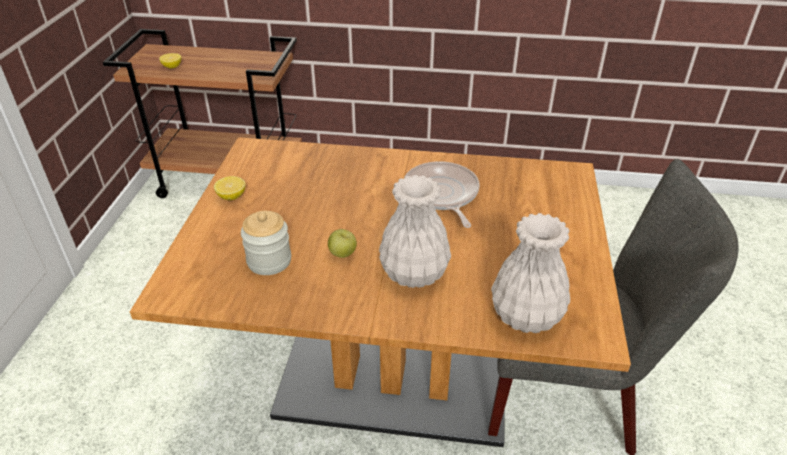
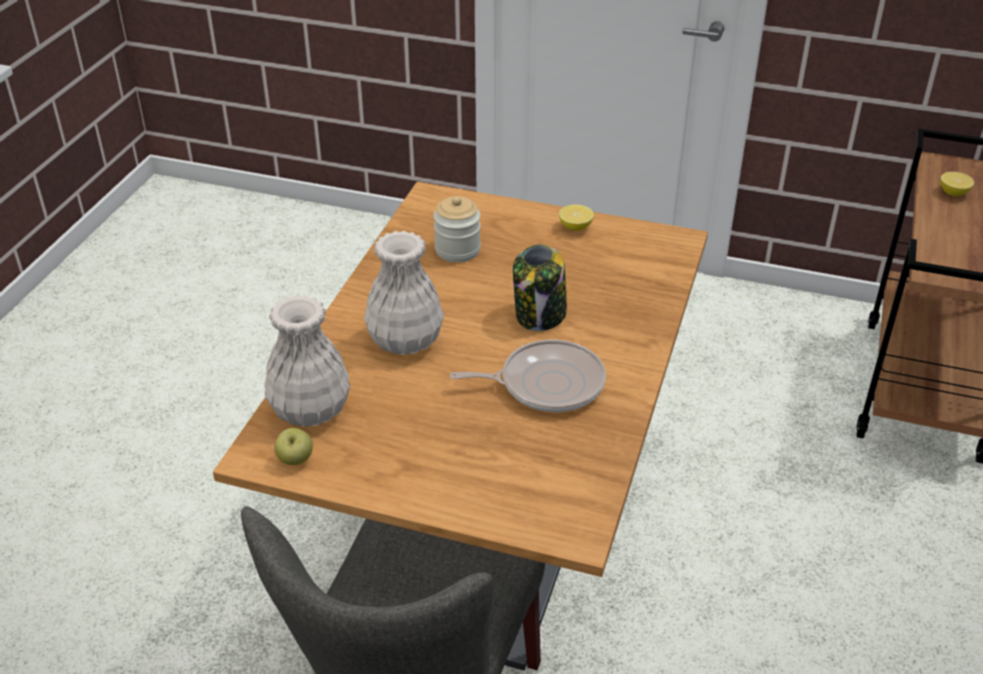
camera: 100 degrees right, 0 degrees up
apple [328,229,357,258] -> apple moved to [274,428,313,465]
none -> jar [513,244,567,331]

